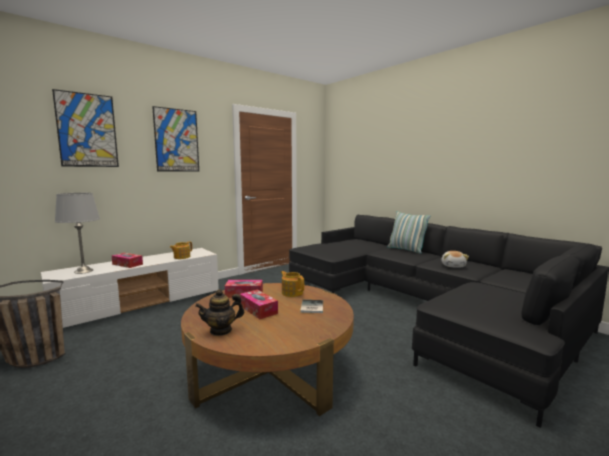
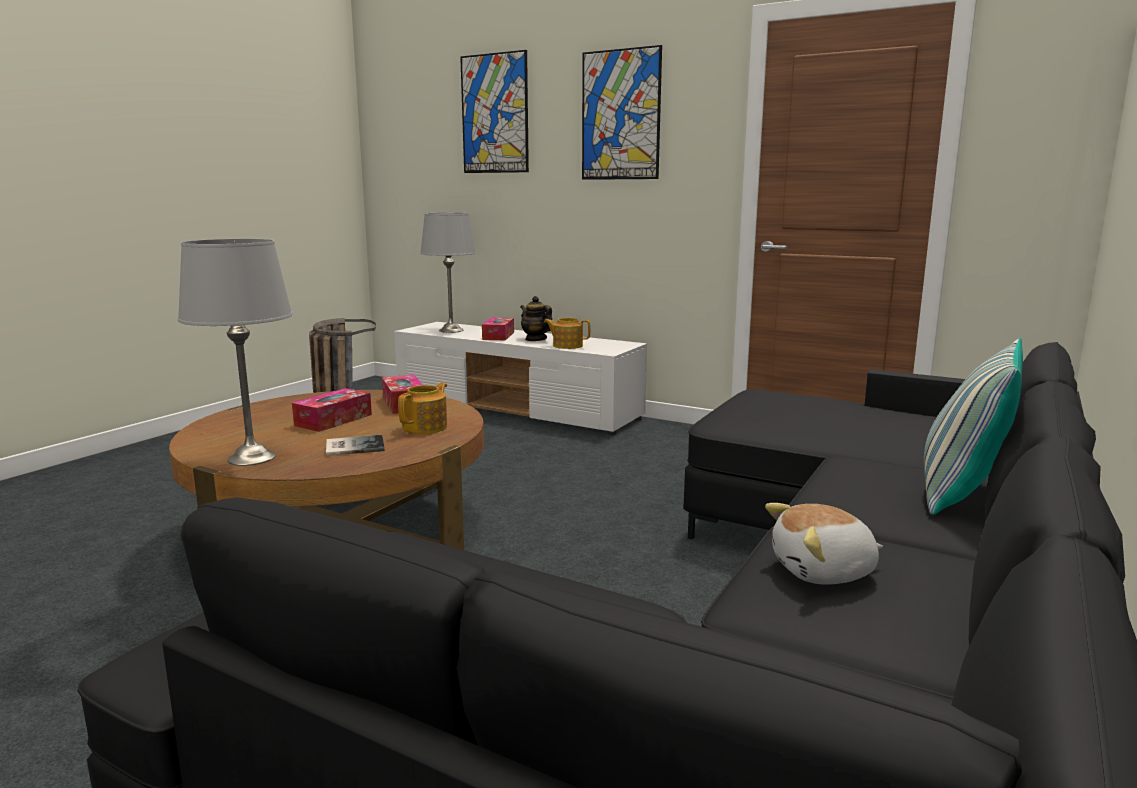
camera: 70 degrees right, 5 degrees up
teapot [195,289,244,336] -> teapot moved to [520,296,552,341]
none -> grey table lamp [178,239,293,466]

